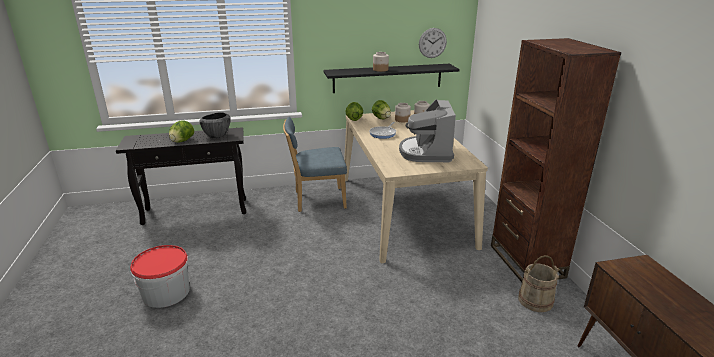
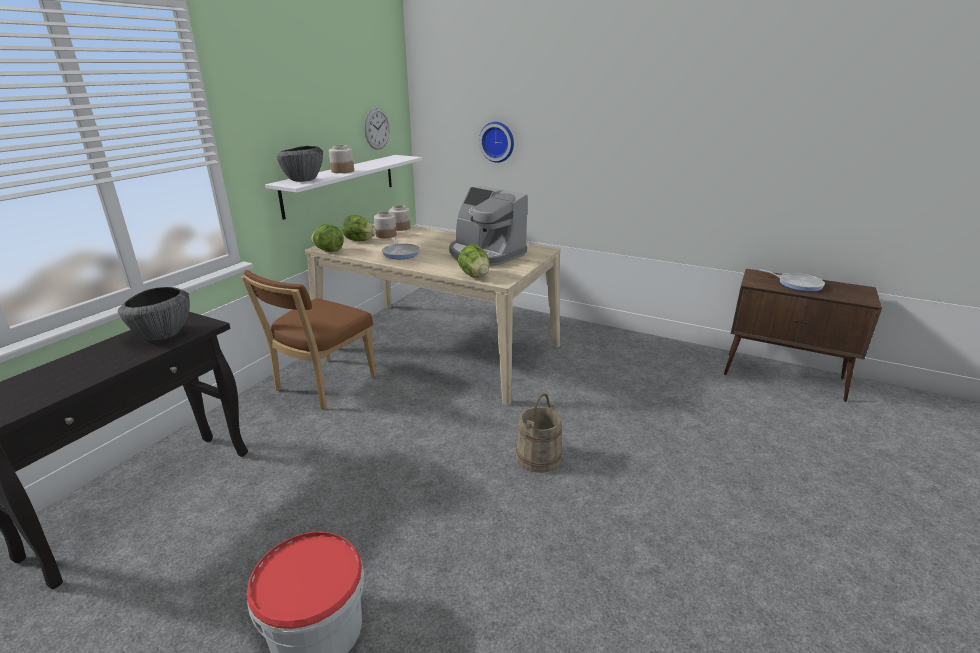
camera: 50 degrees left, 0 degrees up
lettuce [169,120,194,143] -> lettuce moved to [458,244,489,278]
blue chair [283,117,347,212] -> brown chair [241,270,377,409]
black shelf [323,64,460,93] -> white shelf [265,155,422,220]
brown bookcase [491,38,622,282] -> none
beige bucket [518,255,560,312] -> beige bucket moved to [516,393,562,473]
none -> bowl [277,146,323,182]
none -> wall clock [479,122,514,163]
none -> frying pan [759,269,825,292]

